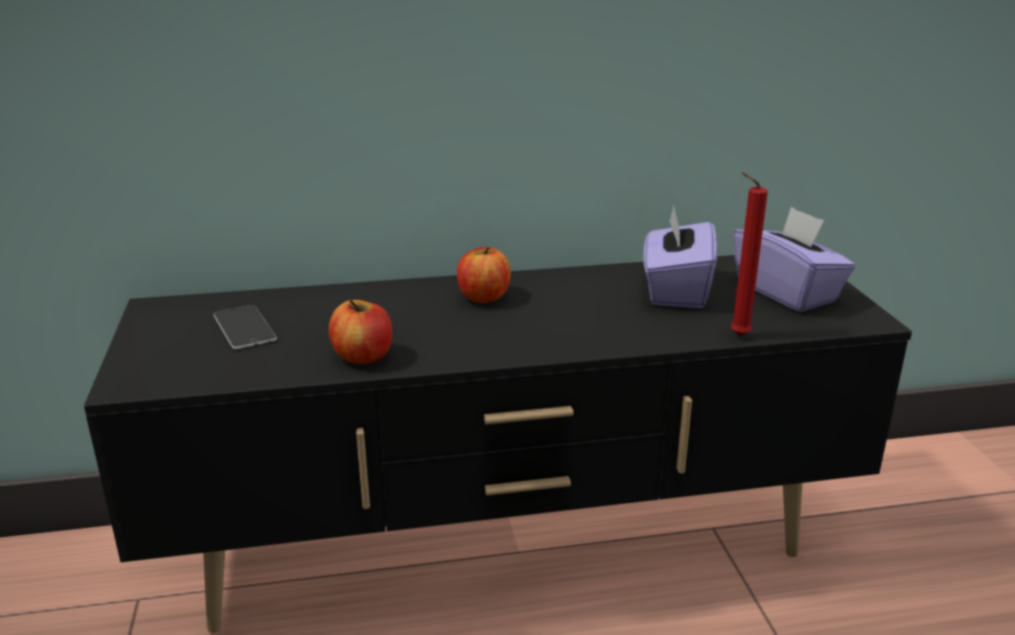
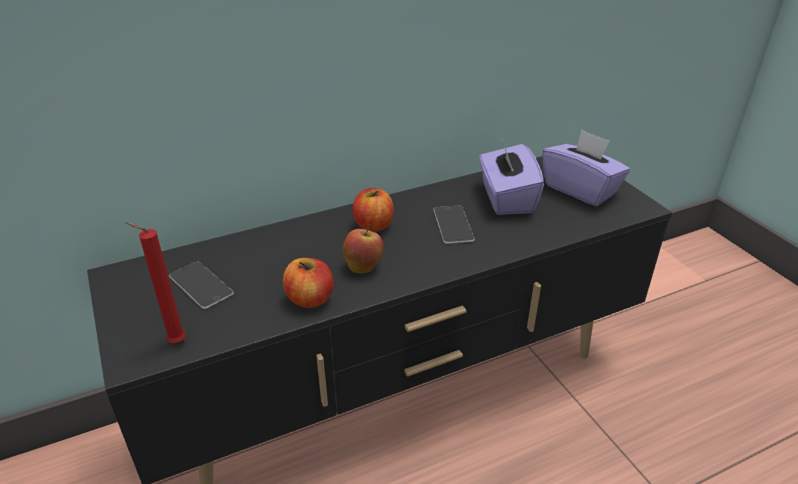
camera: 15 degrees left, 10 degrees up
red candle [731,172,768,336] -> red candle moved to [125,222,186,343]
none -> apple [343,224,383,273]
none -> phone [433,206,475,244]

